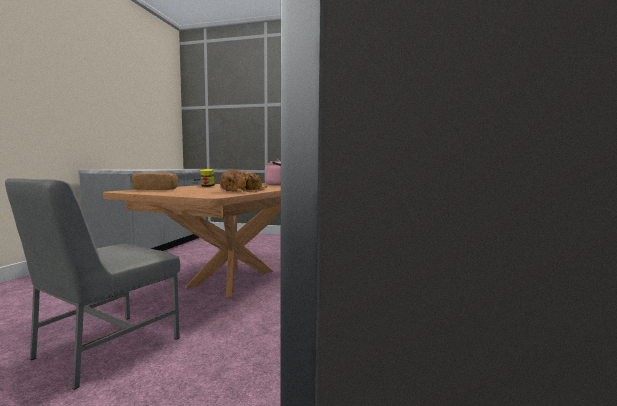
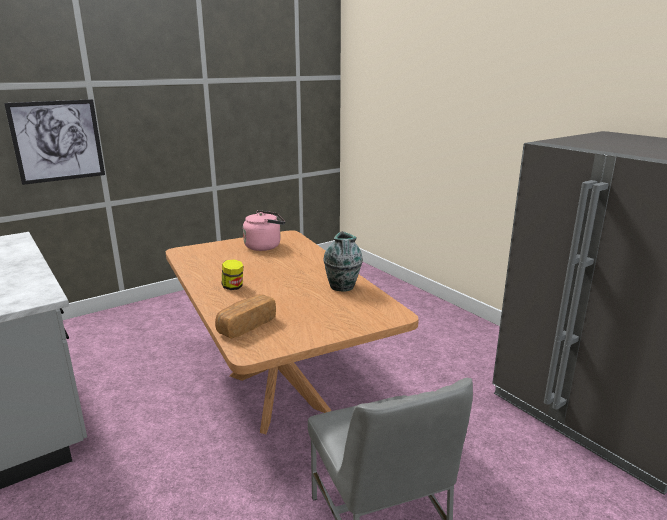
camera: 50 degrees left, 15 degrees up
bread [220,170,267,193] -> vase [323,231,363,291]
none -> picture [4,99,105,185]

